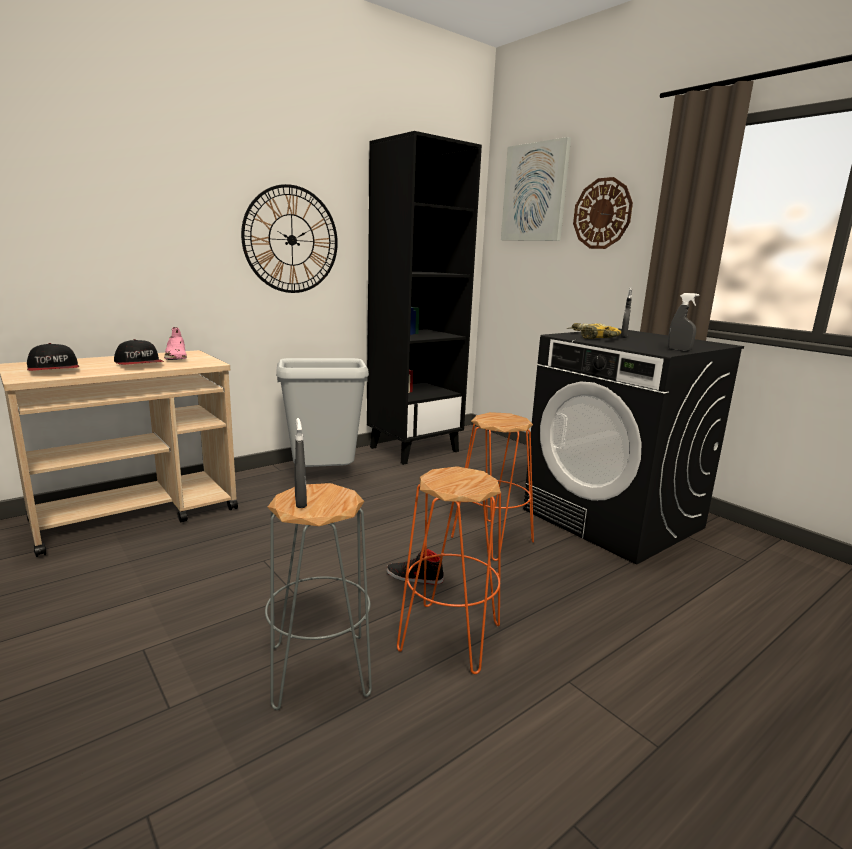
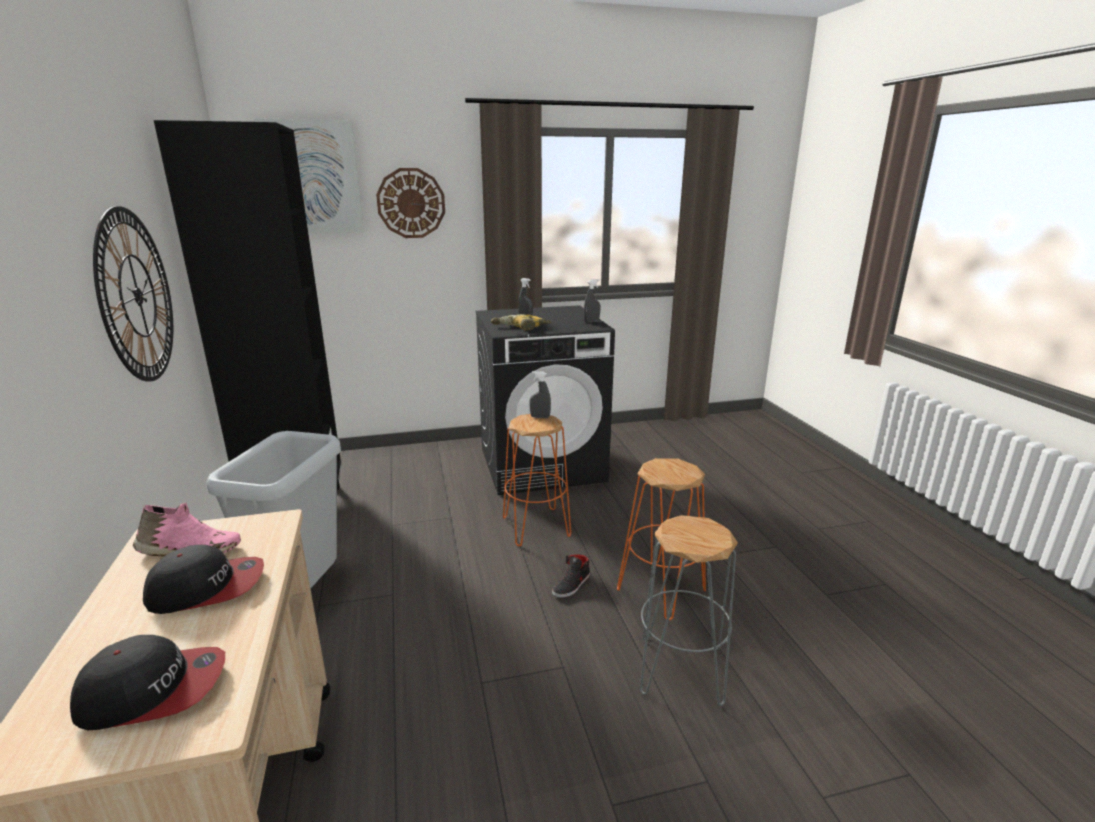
camera: 65 degrees left, 5 degrees up
grey spray bottle [294,418,307,508] -> grey spray bottle moved to [529,371,551,418]

